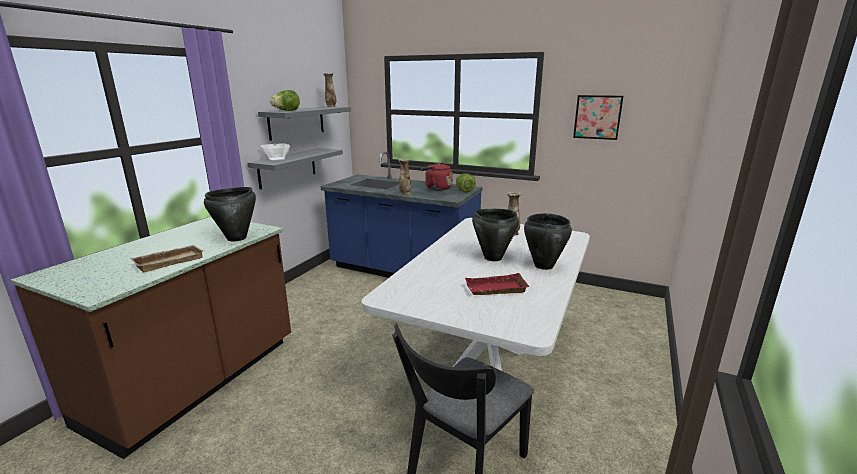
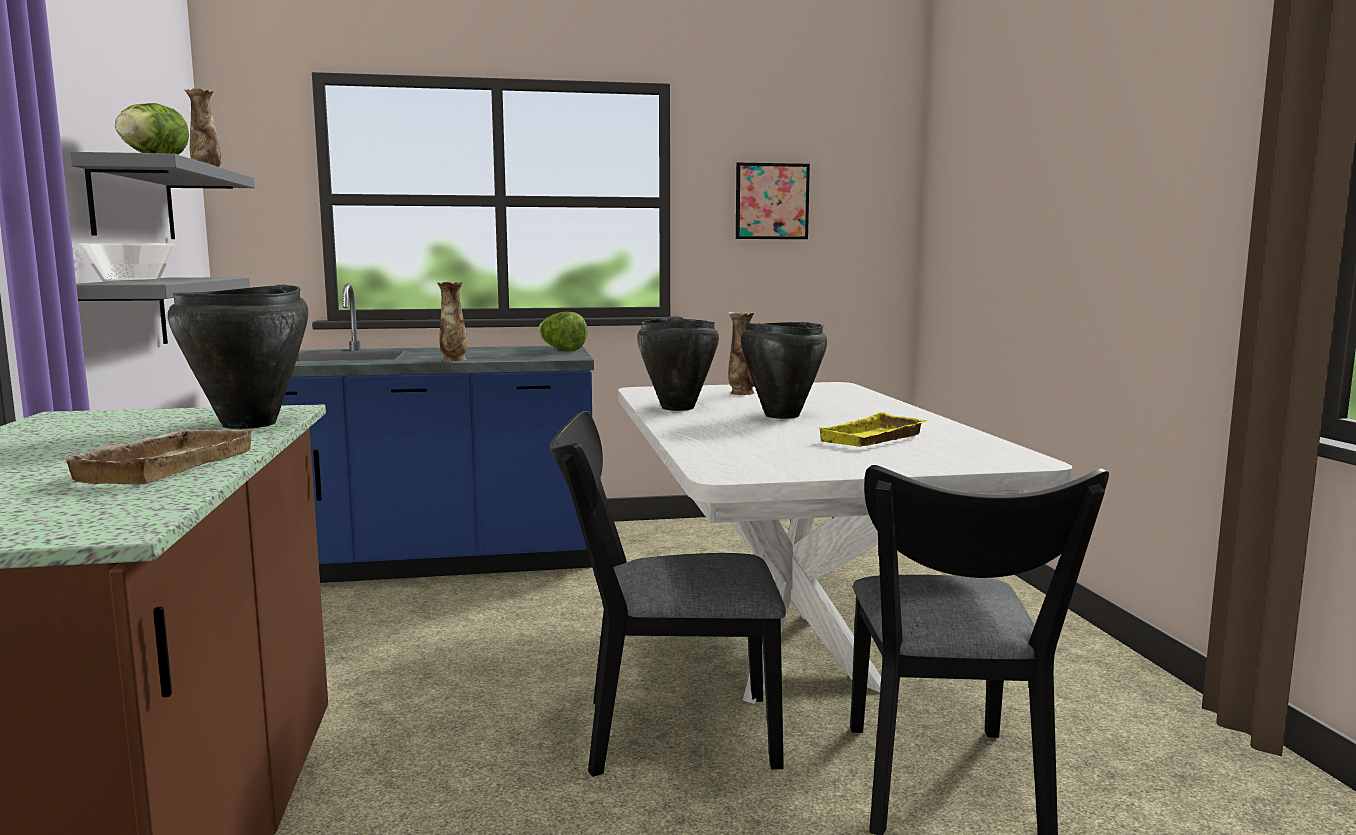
camera: 35 degrees left, 10 degrees down
red kettle [421,162,453,191] -> none
red tray [465,273,529,295] -> yellow tray [817,412,928,447]
black cooking pot [524,213,572,270] -> black cooking pot moved to [637,319,719,411]
none -> black chair [550,411,786,777]

